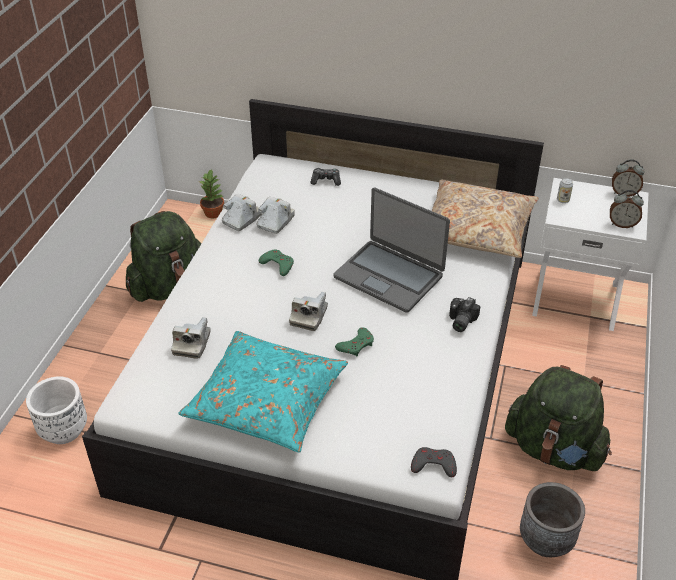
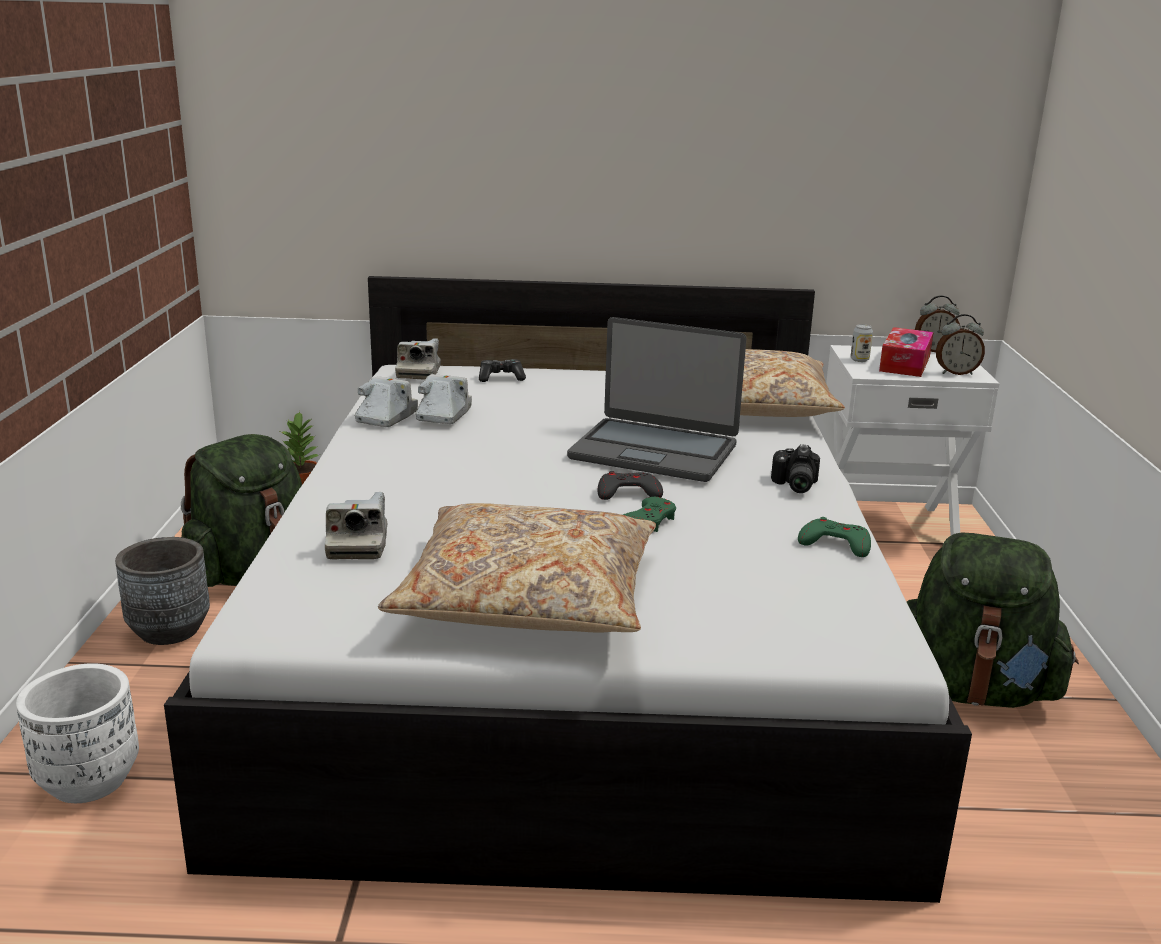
camera: 15 degrees left, 20 degrees down
turquoise pillow [179,331,348,453] -> beige pillow [378,503,656,633]
green game controller [259,250,294,276] -> green game controller moved to [798,517,871,557]
camera [289,292,328,331] -> camera moved to [395,338,441,380]
grey game controller [411,447,457,477] -> grey game controller moved to [598,471,663,500]
grey planter [520,482,585,557] -> grey planter moved to [115,537,210,645]
none -> tissue box [879,327,934,377]

